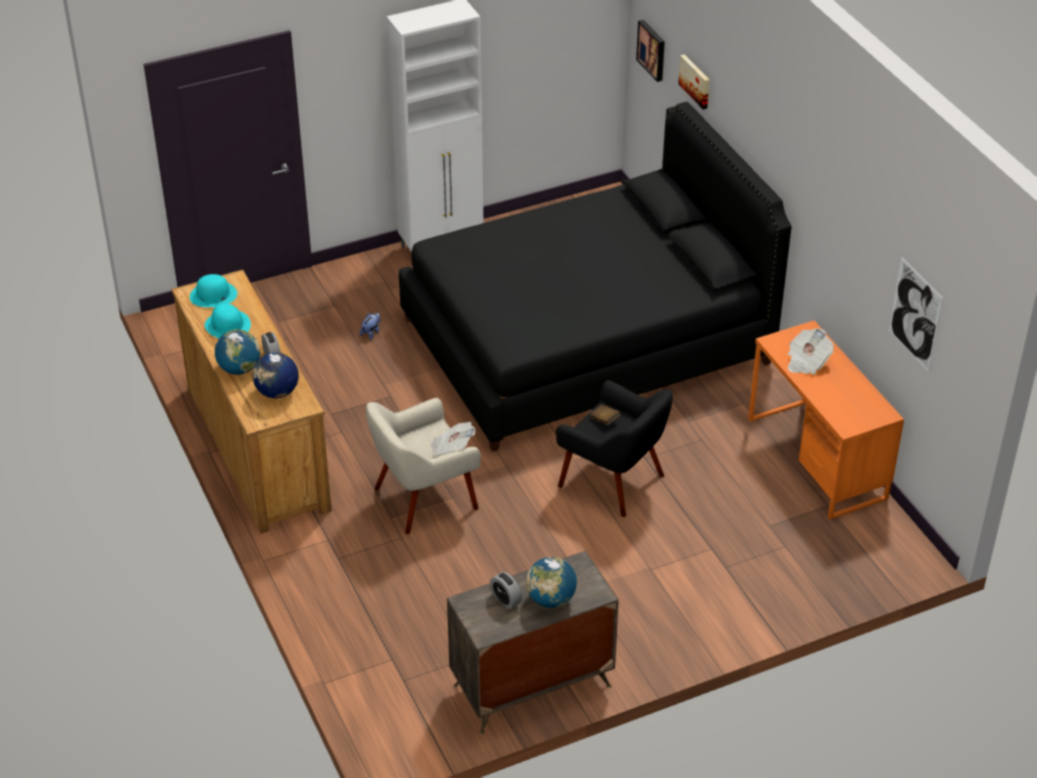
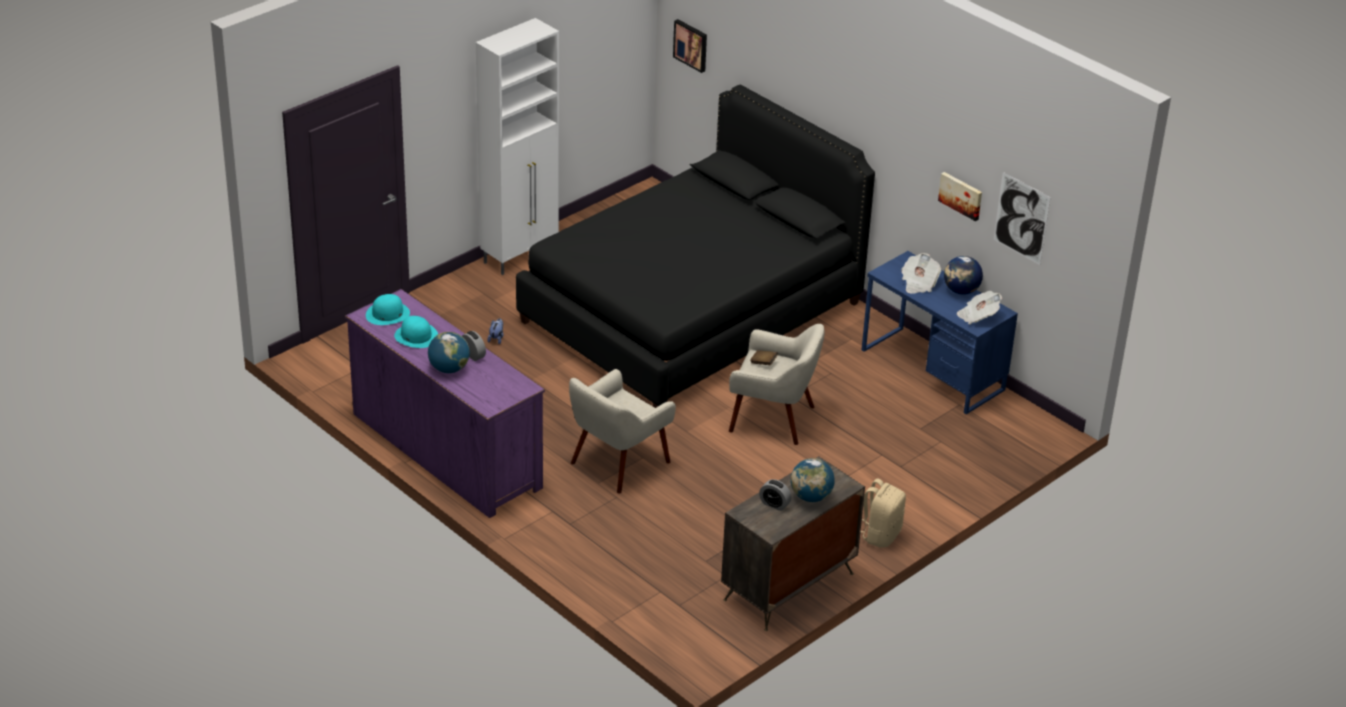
camera: 20 degrees left, 5 degrees down
brown dresser [171,270,332,534] -> purple dresser [345,289,545,518]
globe [253,352,299,398] -> globe moved to [944,256,983,295]
newspaper [430,422,476,457] -> newspaper moved to [957,291,1002,324]
black armchair [556,380,673,517] -> beige armchair [729,324,825,445]
picture [678,54,710,110] -> picture moved to [938,172,982,221]
orange desk [748,321,904,519] -> blue desk [862,251,1018,414]
none -> beige backpack [861,478,906,548]

